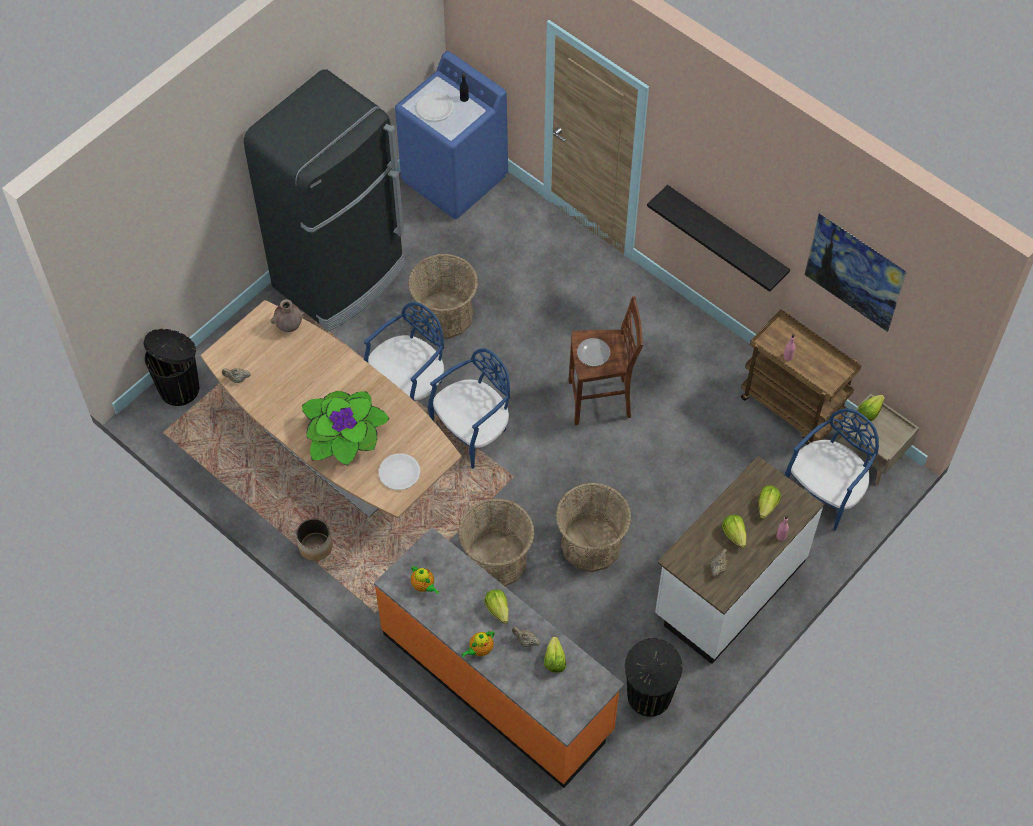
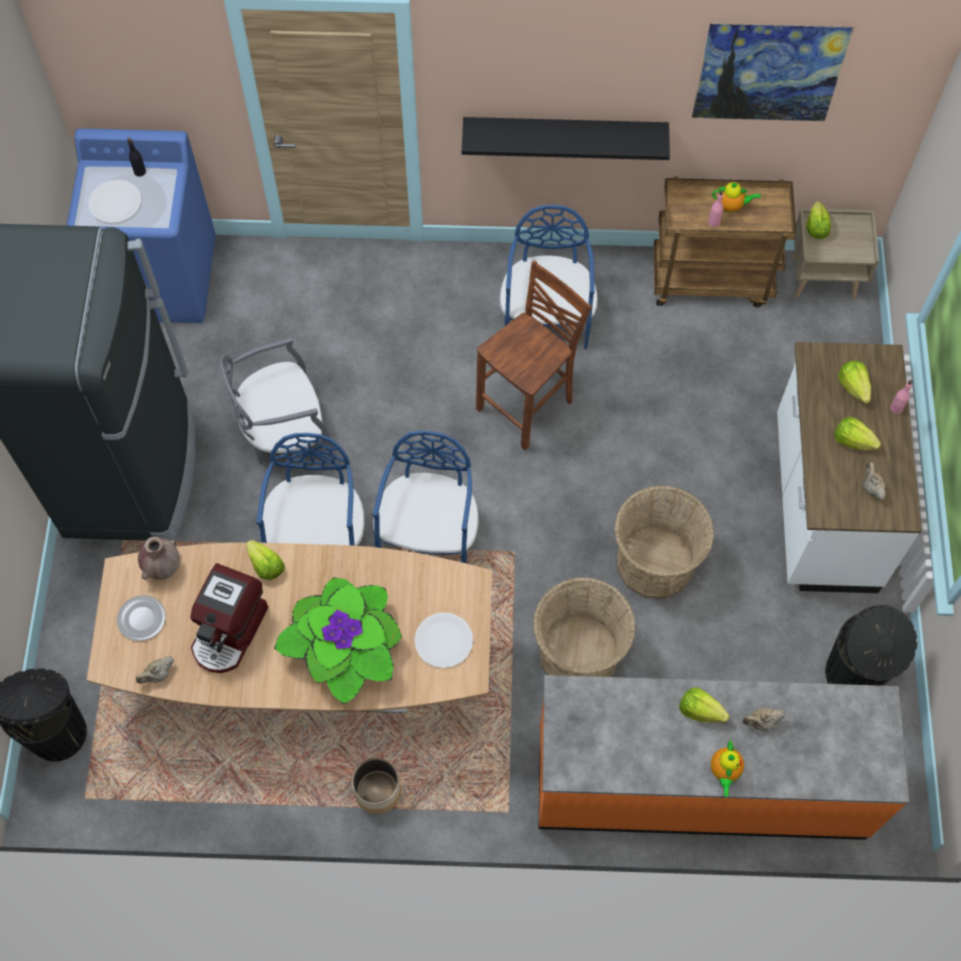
camera: 40 degrees left, 5 degrees up
basket [408,254,478,339] -> grey chair [220,337,332,465]
teapot [411,566,439,594] -> teapot moved to [712,181,761,212]
lettuce [544,637,566,673] -> lettuce moved to [246,540,285,580]
plate [577,338,610,366] -> plate moved to [117,595,166,641]
blue chair [785,408,879,531] -> blue chair moved to [500,205,597,349]
none -> coffee machine [190,563,268,673]

